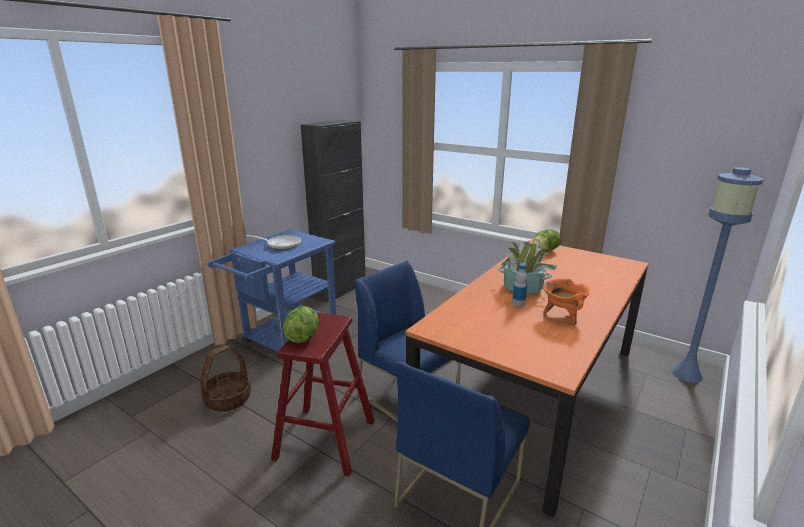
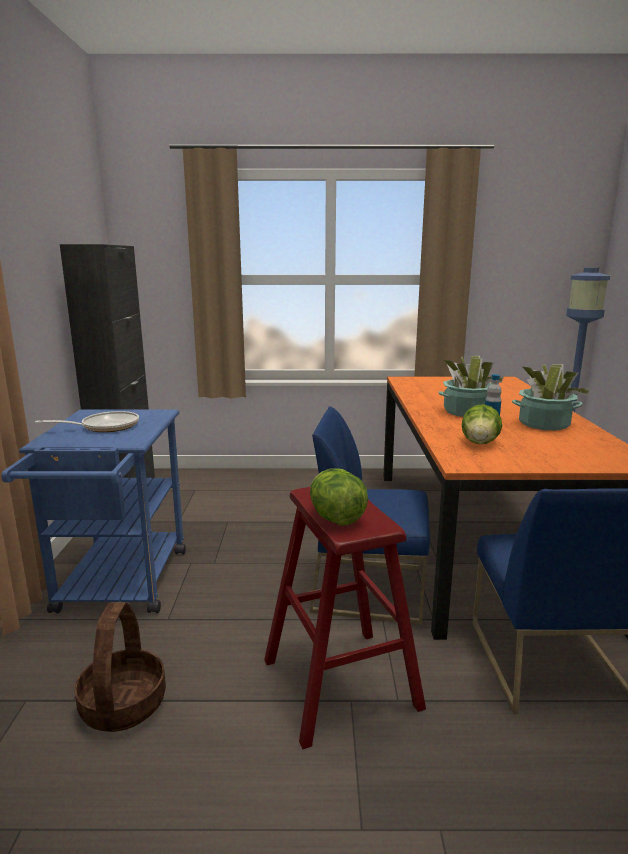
camera: 35 degrees left, 5 degrees down
lettuce [533,229,561,252] -> lettuce moved to [462,404,502,444]
orange cooking pot [542,279,589,325] -> potted plant [512,364,591,431]

